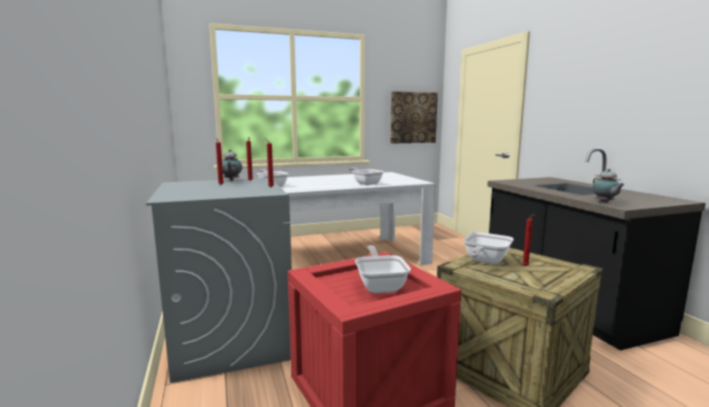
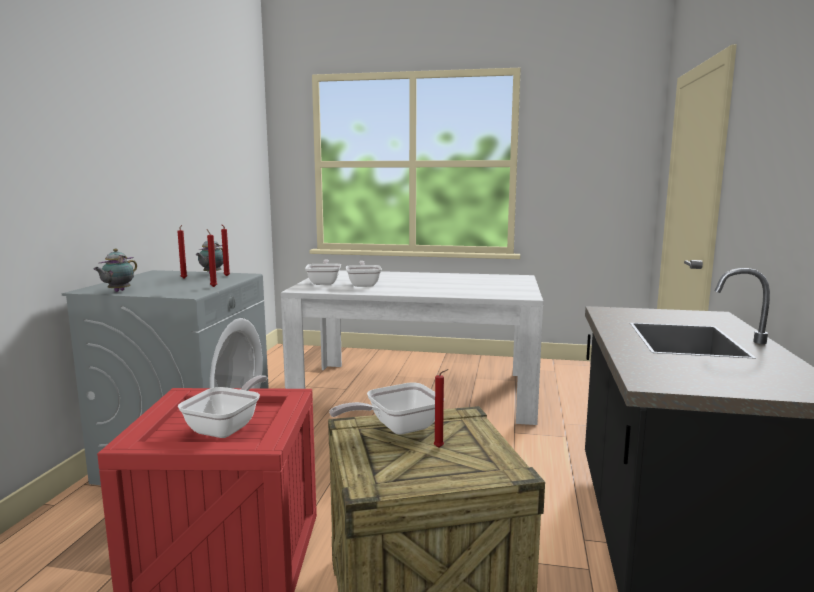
camera: 30 degrees right, 0 degrees up
frying pan [348,167,384,185] -> frying pan moved to [346,261,382,287]
picture [390,92,438,144] -> none
teapot [593,169,625,203] -> teapot moved to [93,249,137,292]

